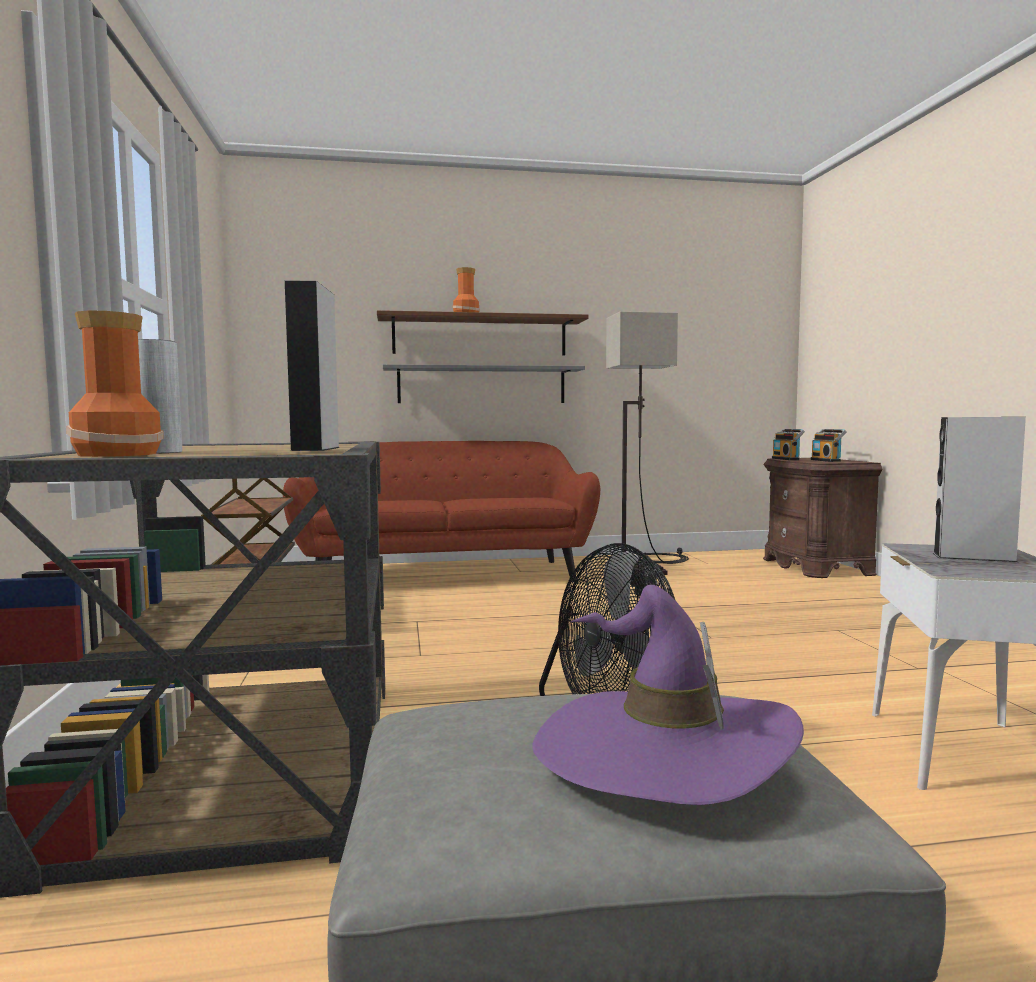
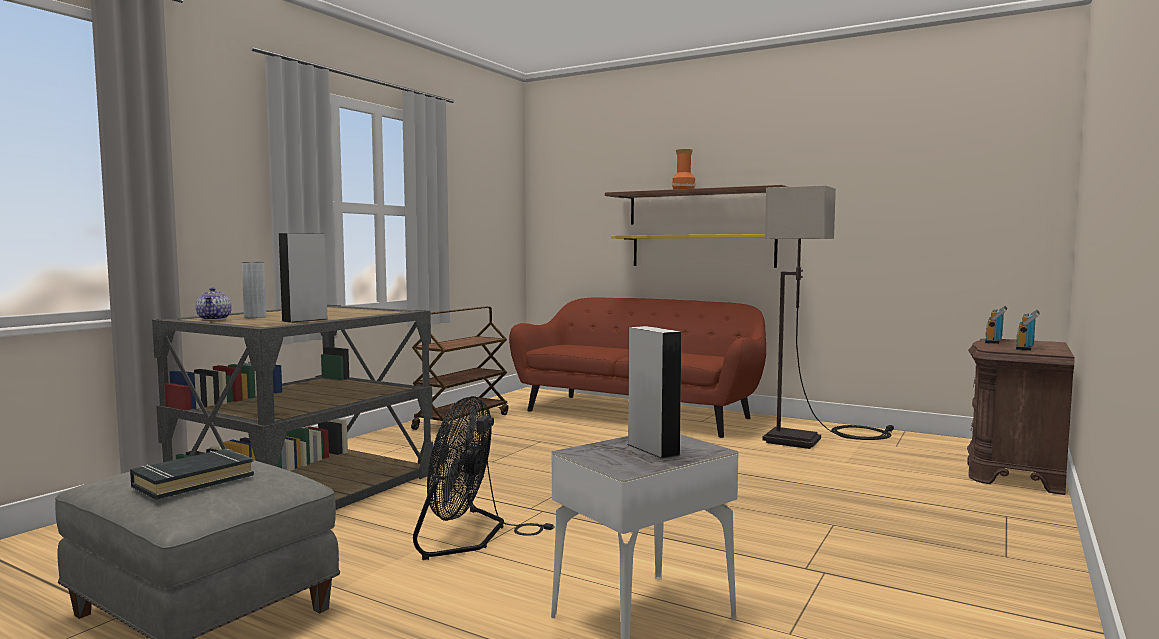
camera: 40 degrees right, 0 degrees up
vase [66,311,164,457] -> teapot [196,287,232,320]
grey shelf [383,364,585,403] -> yellow shelf [611,234,778,268]
purple hat [532,585,804,805] -> black book [130,449,254,500]

